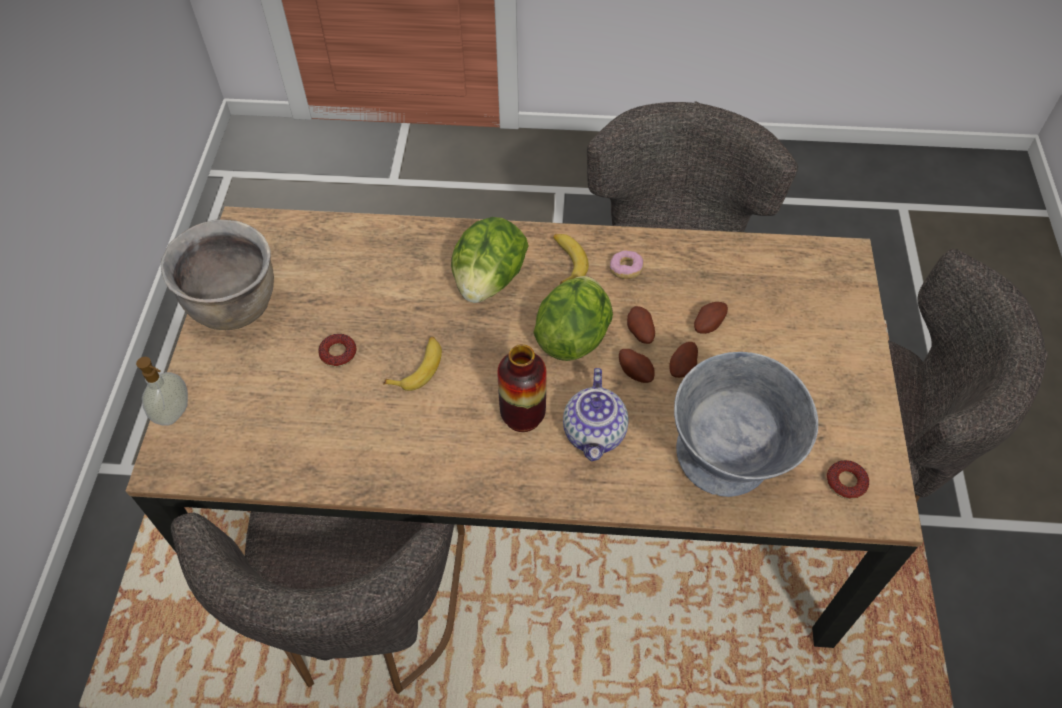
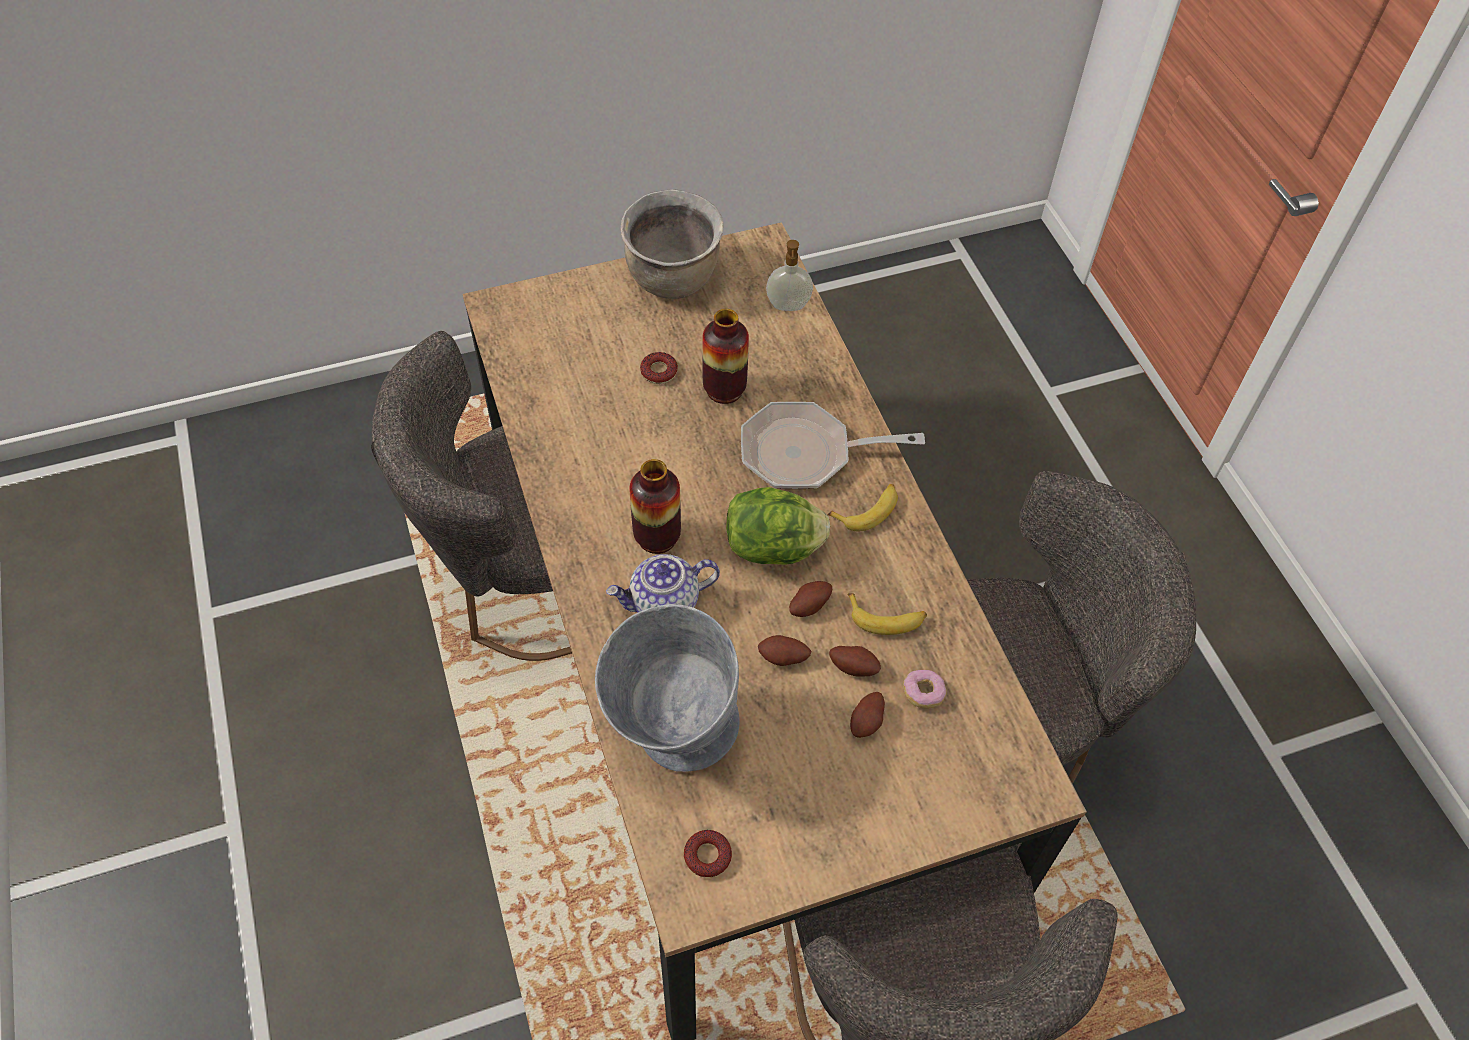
camera: 65 degrees right, 0 degrees up
soap dispenser [136,357,188,426] -> soap dispenser moved to [766,240,813,311]
banana [383,337,442,391] -> banana moved to [847,593,927,635]
lettuce [451,217,529,303] -> frying pan [741,402,925,489]
donut [610,251,644,279] -> donut moved to [903,670,947,709]
potato [619,349,655,383] -> potato moved to [850,692,885,738]
none -> vase [702,309,749,404]

